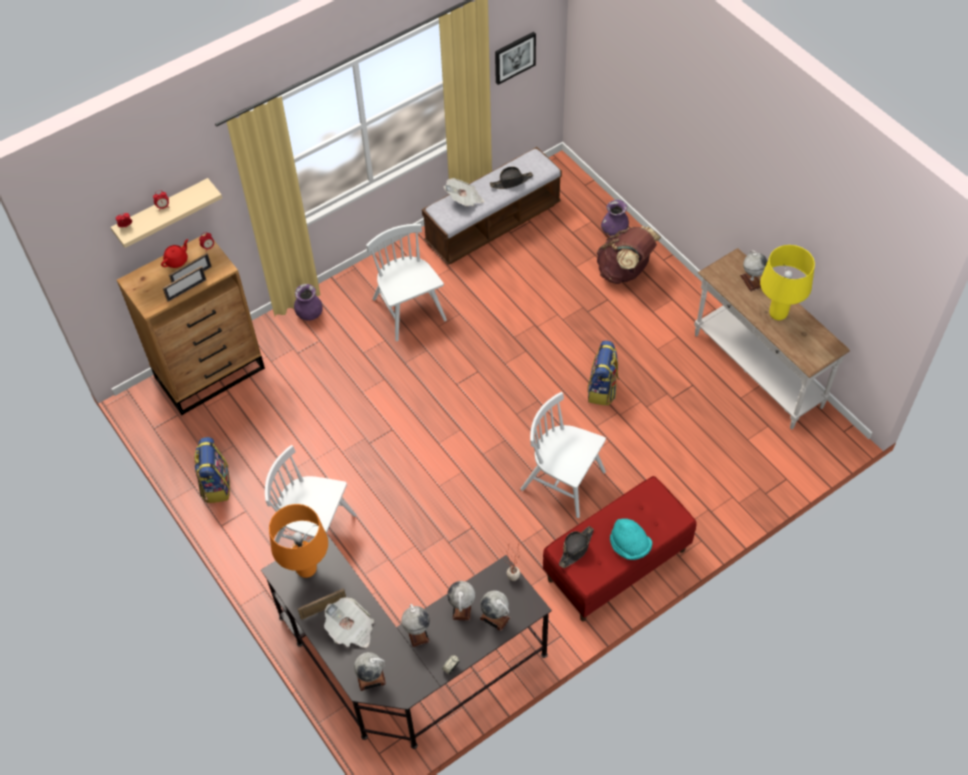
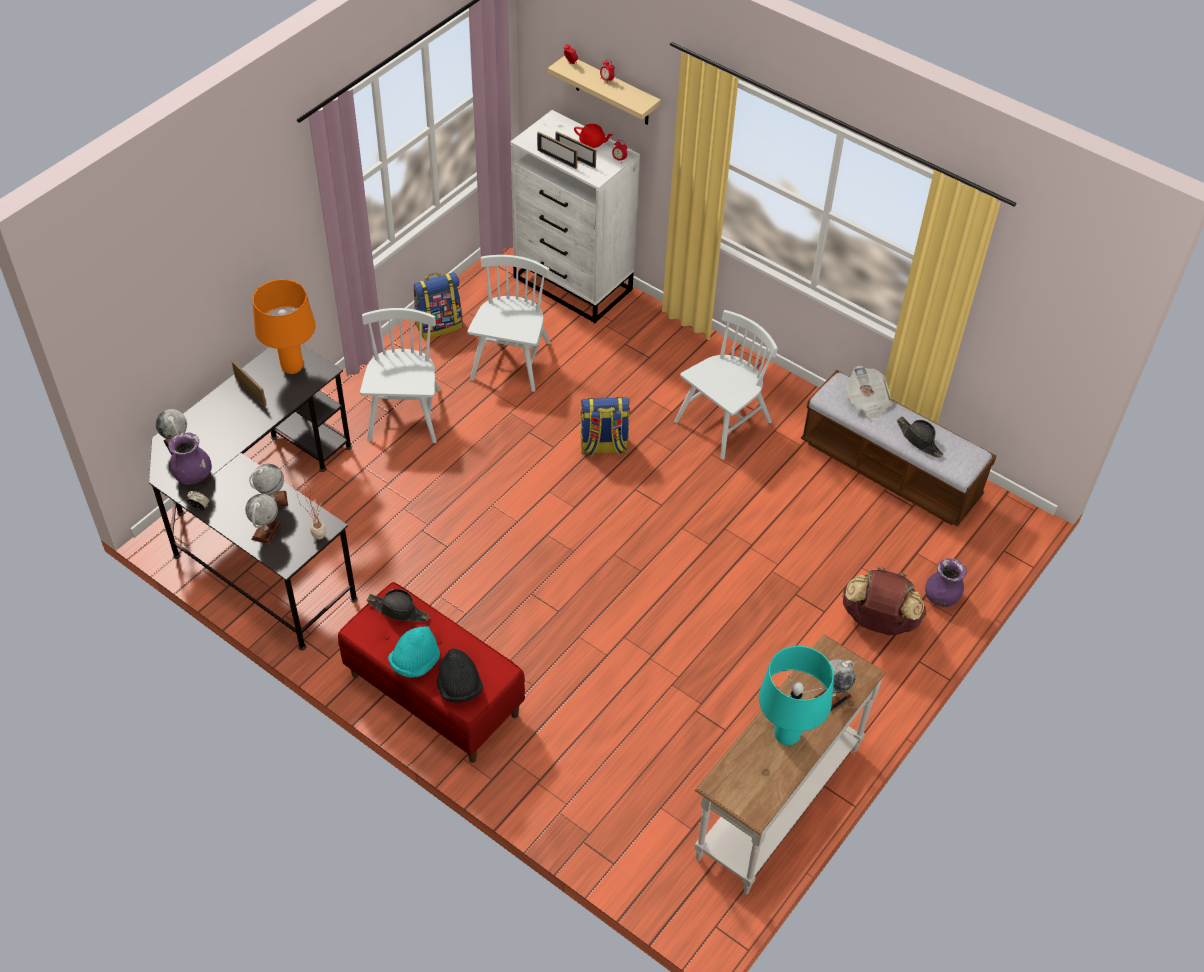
camera: 70 degrees right, 5 degrees down
brown dresser [117,234,265,415] -> white dresser [510,110,640,323]
purple vase [294,284,323,321] -> purple vase moved to [168,433,212,484]
newspaper [324,597,374,648] -> none
globe [401,604,430,647] -> none
picture [495,32,536,85] -> none
white chair [521,392,606,518] -> white chair moved to [467,255,551,392]
backpack [587,340,619,406] -> backpack moved to [580,397,630,457]
yellow table lamp [760,245,815,320] -> turquoise table lamp [759,646,834,745]
none -> black hat [437,649,483,703]

